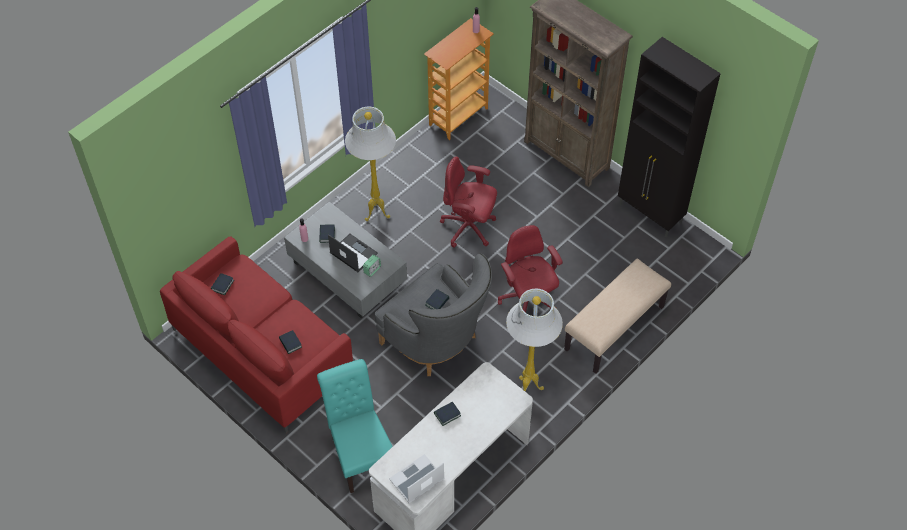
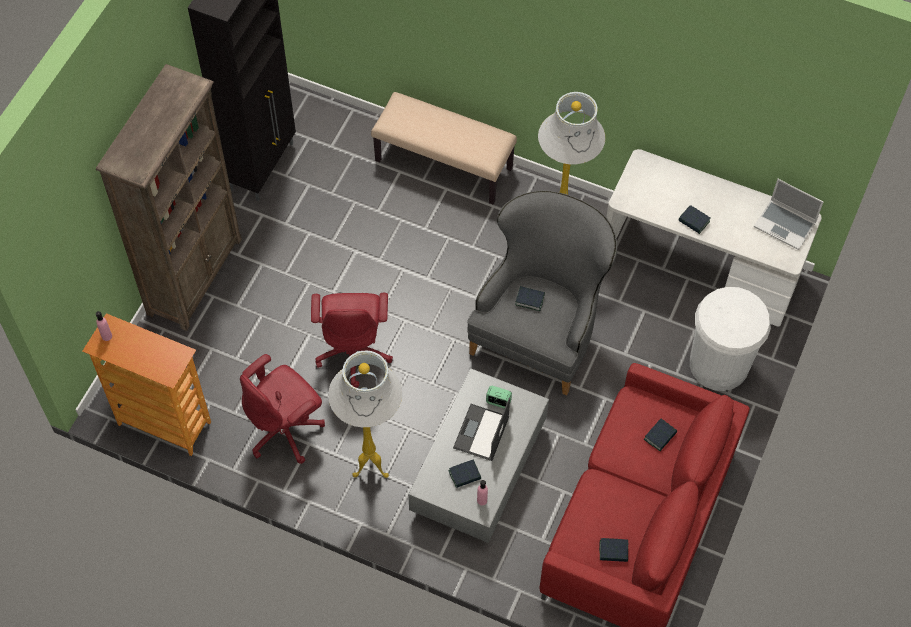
camera: 110 degrees left, 5 degrees up
turquoise chair [317,359,393,493] -> white trash can [690,287,771,391]
red office chair [498,225,563,313] -> red office chair moved to [240,354,325,464]

